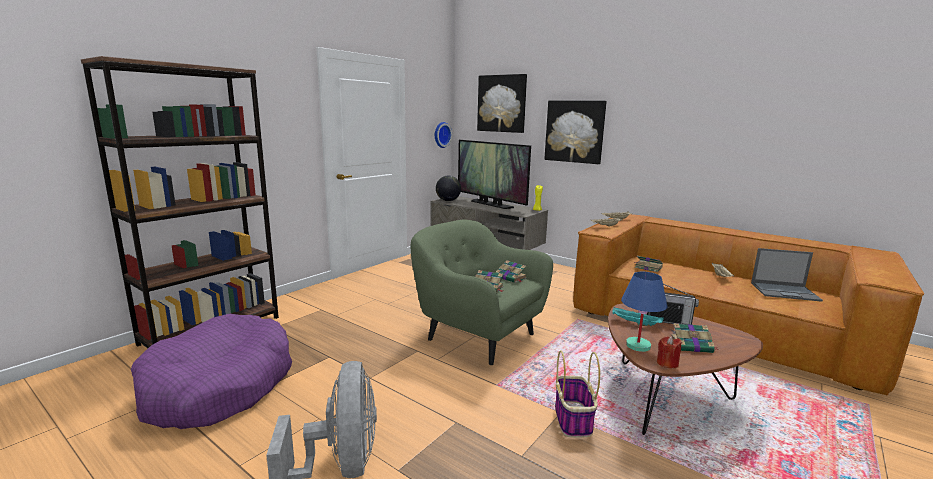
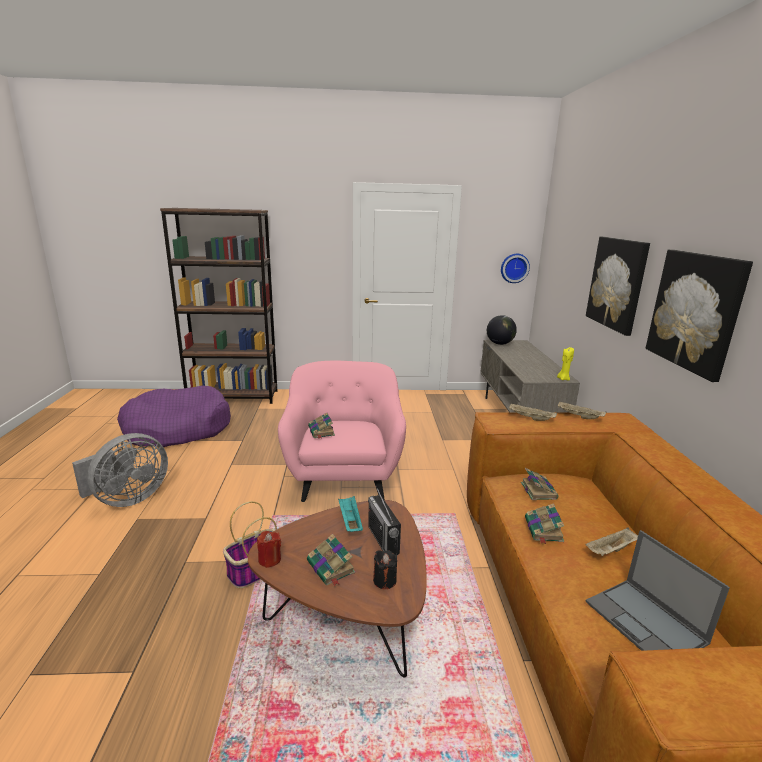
camera: 50 degrees right, 5 degrees up
green armchair [411,220,553,365] -> pink armchair [278,361,406,502]
television [458,140,531,209] -> none
picture [477,74,527,133] -> picture moved to [646,250,753,382]
book [496,260,527,283] -> book moved to [525,503,564,544]
blue table lamp [621,272,667,352] -> none
none -> black candle [373,550,397,589]

